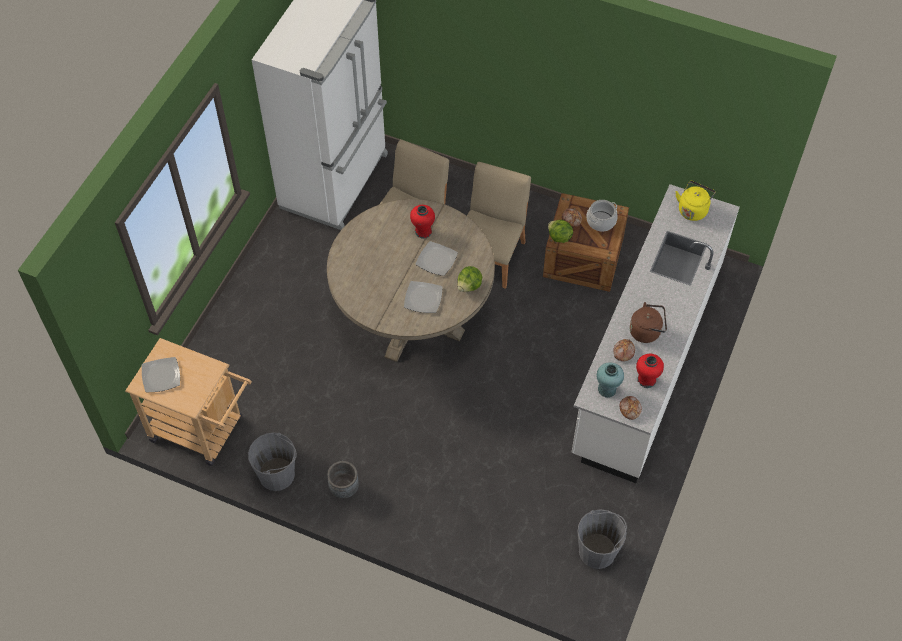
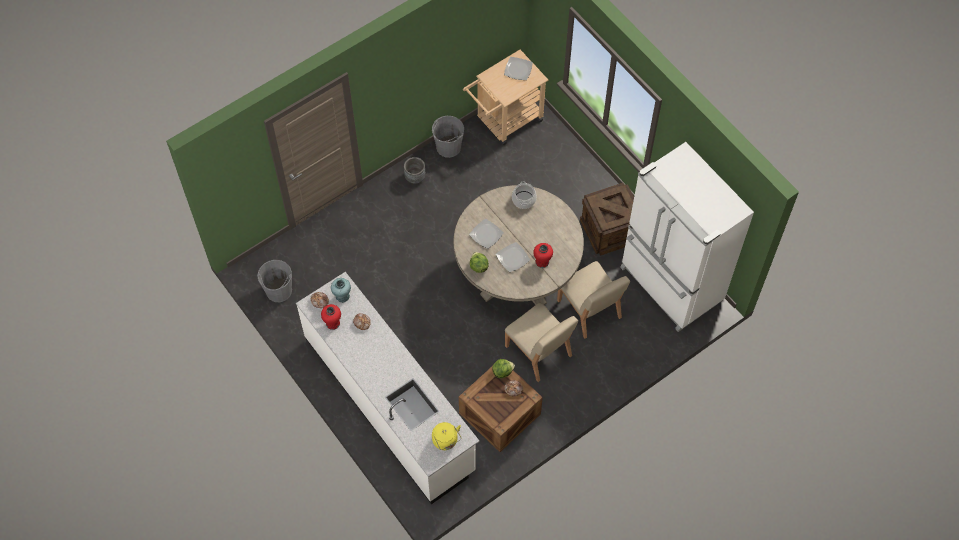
camera: 120 degrees right, 5 degrees up
cooking pot [586,200,618,232] -> cooking pot moved to [512,182,537,209]
brown kettle [629,302,667,343] -> none
none -> crate [580,183,634,256]

